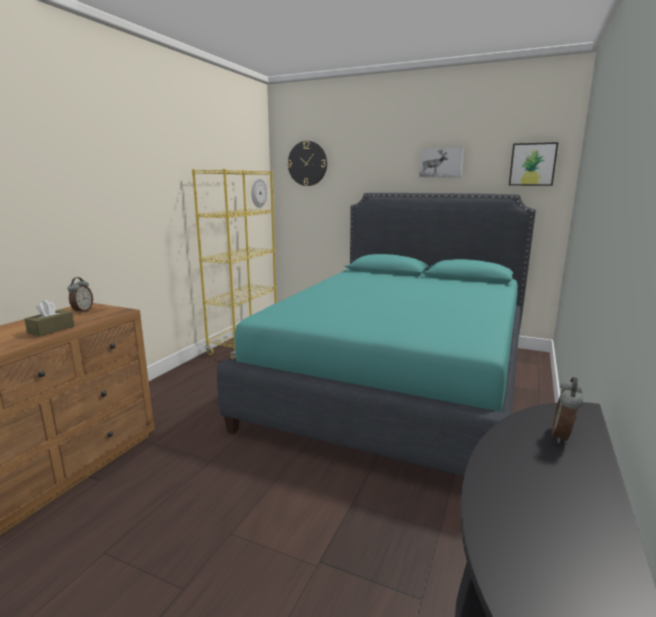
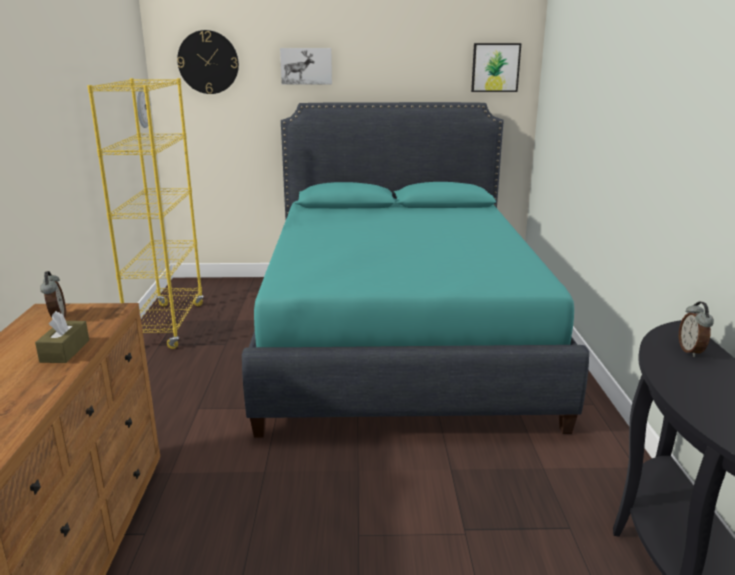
camera: 25 degrees left, 5 degrees up
picture [419,147,464,177] -> picture moved to [280,48,332,85]

